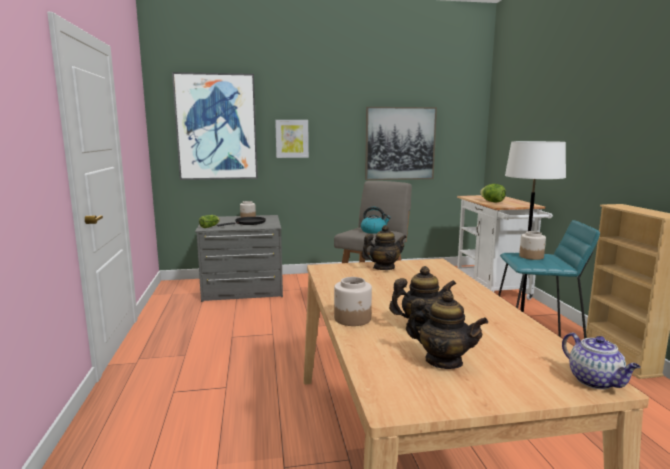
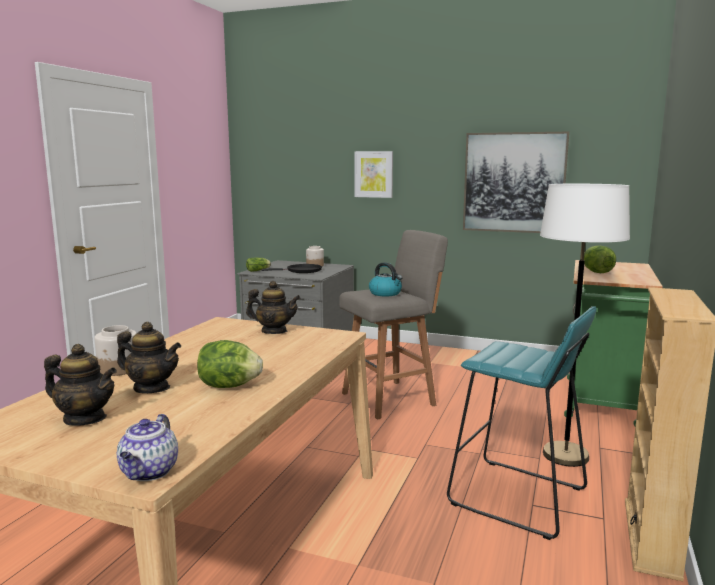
camera: 30 degrees right, 0 degrees up
picture [172,72,258,180] -> none
teapot [406,291,488,369] -> teapot turned 45 degrees counterclockwise [44,344,117,426]
white cart [457,195,553,300] -> green cart [564,260,663,426]
jar [519,231,546,260] -> none
none -> lettuce [197,340,263,388]

